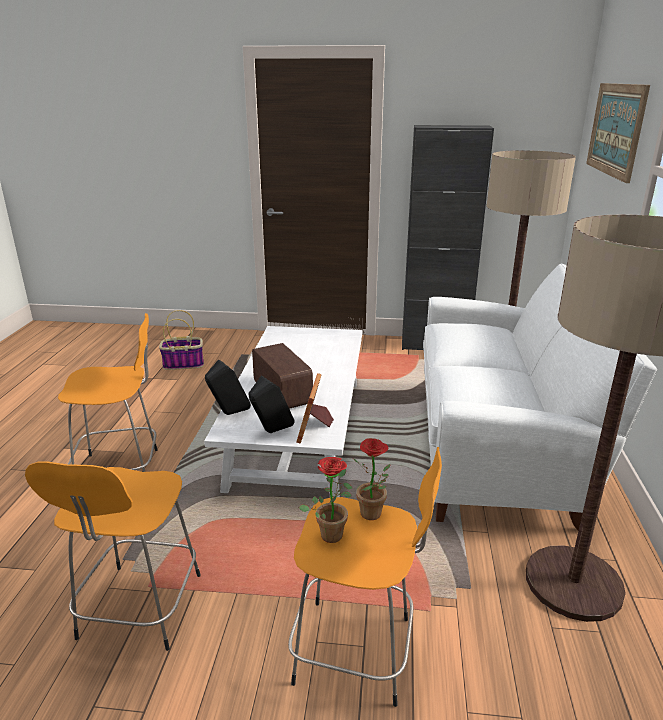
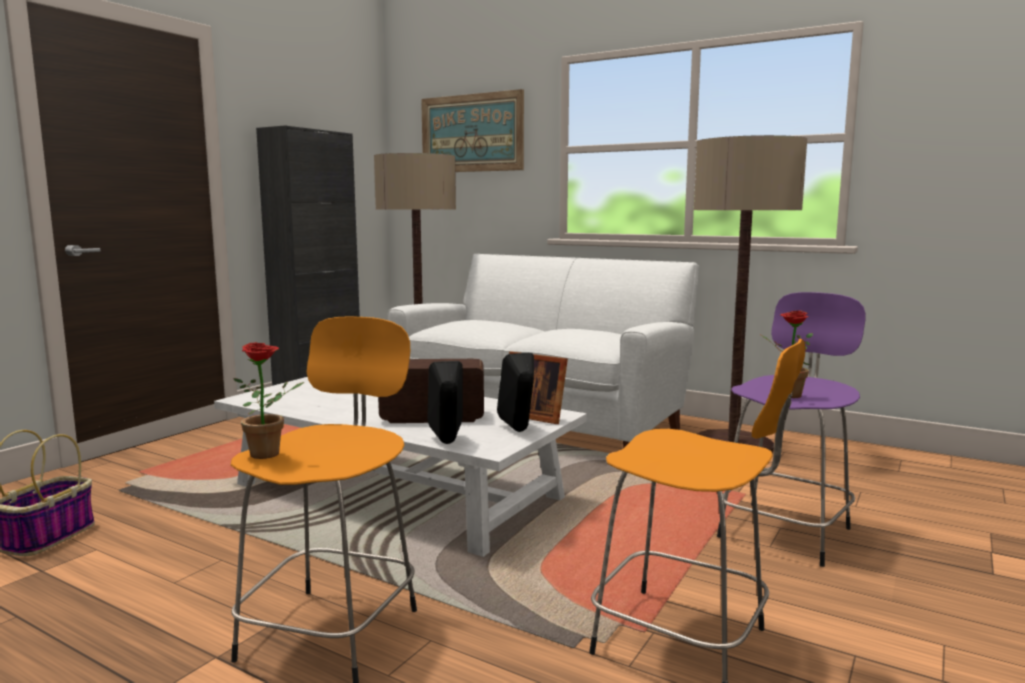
camera: 65 degrees left, 15 degrees down
orange stool [288,447,442,707] -> purple stool [717,292,866,567]
potted plant [354,438,390,520] -> potted plant moved to [234,342,305,459]

